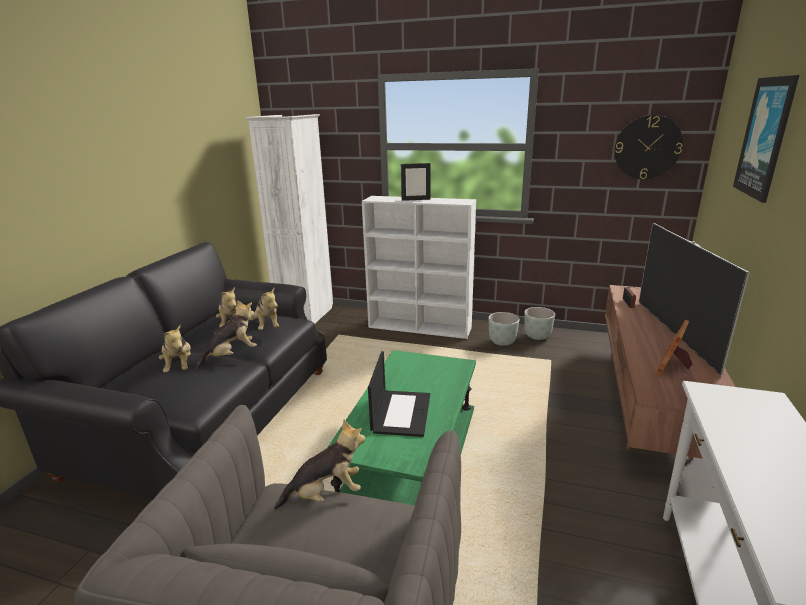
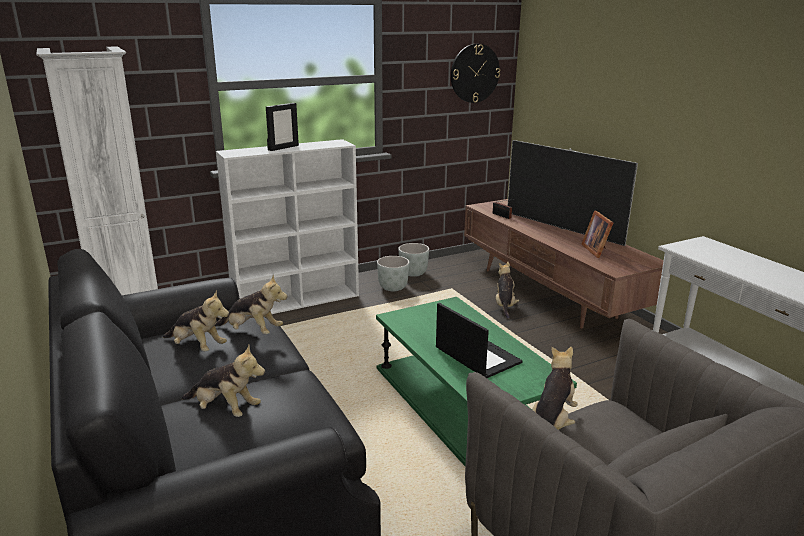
camera: 45 degrees left, 0 degrees up
plush toy [196,300,257,368] -> plush toy moved to [496,262,519,319]
picture [733,75,799,203] -> none

